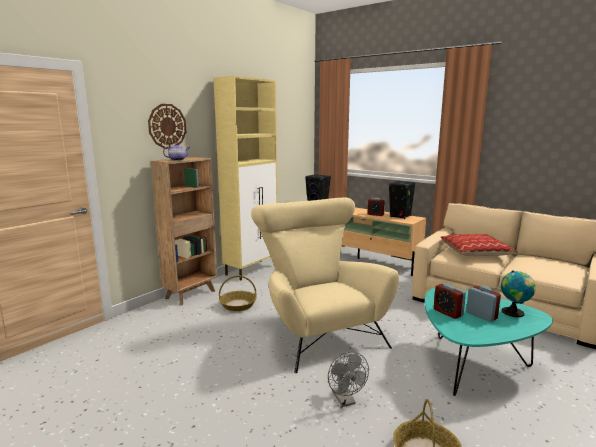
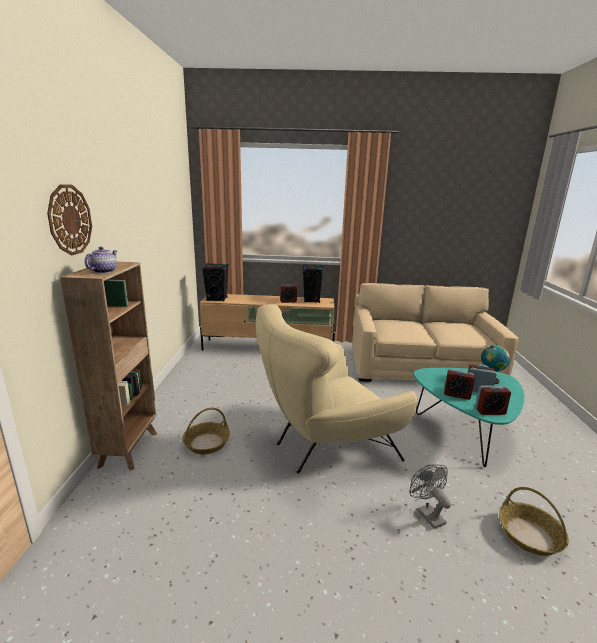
camera: 35 degrees left, 5 degrees up
beige cabinet [213,76,277,280] -> none
beige armchair [251,197,399,373] -> beige armchair turned 60 degrees counterclockwise [256,304,418,473]
grey fan [328,352,369,407] -> grey fan turned 150 degrees counterclockwise [409,464,451,529]
pillow [441,234,519,256] -> none
none -> alarm clock [475,385,511,415]

